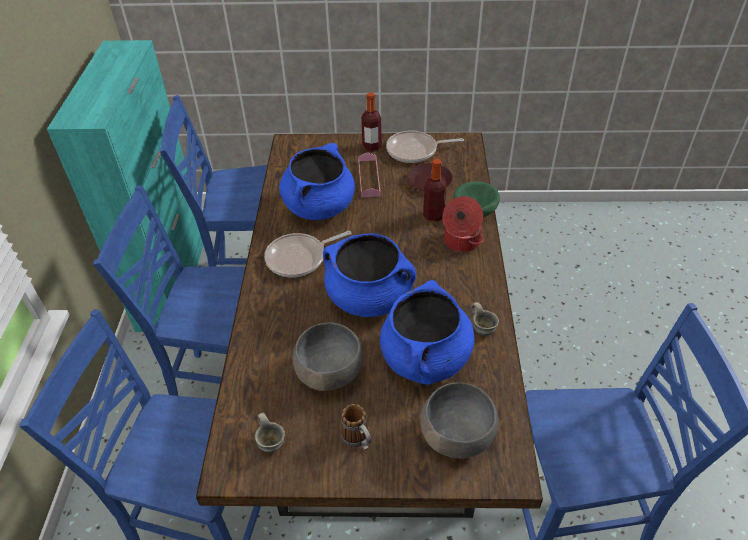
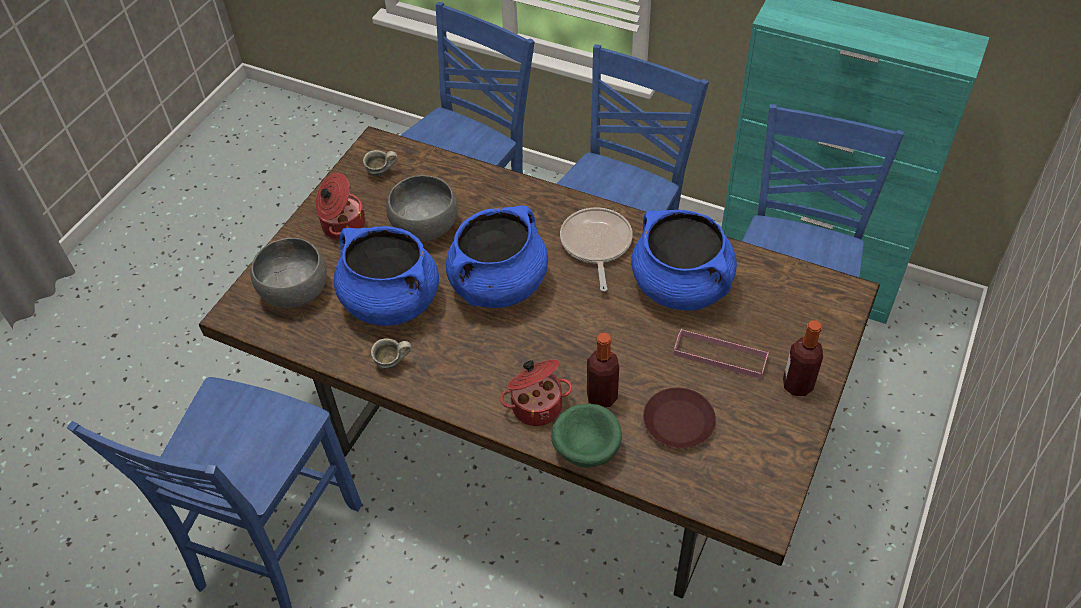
camera: 115 degrees right, 5 degrees up
mug [341,404,371,450] -> cooking pot [316,173,365,240]
frying pan [386,131,464,163] -> none

